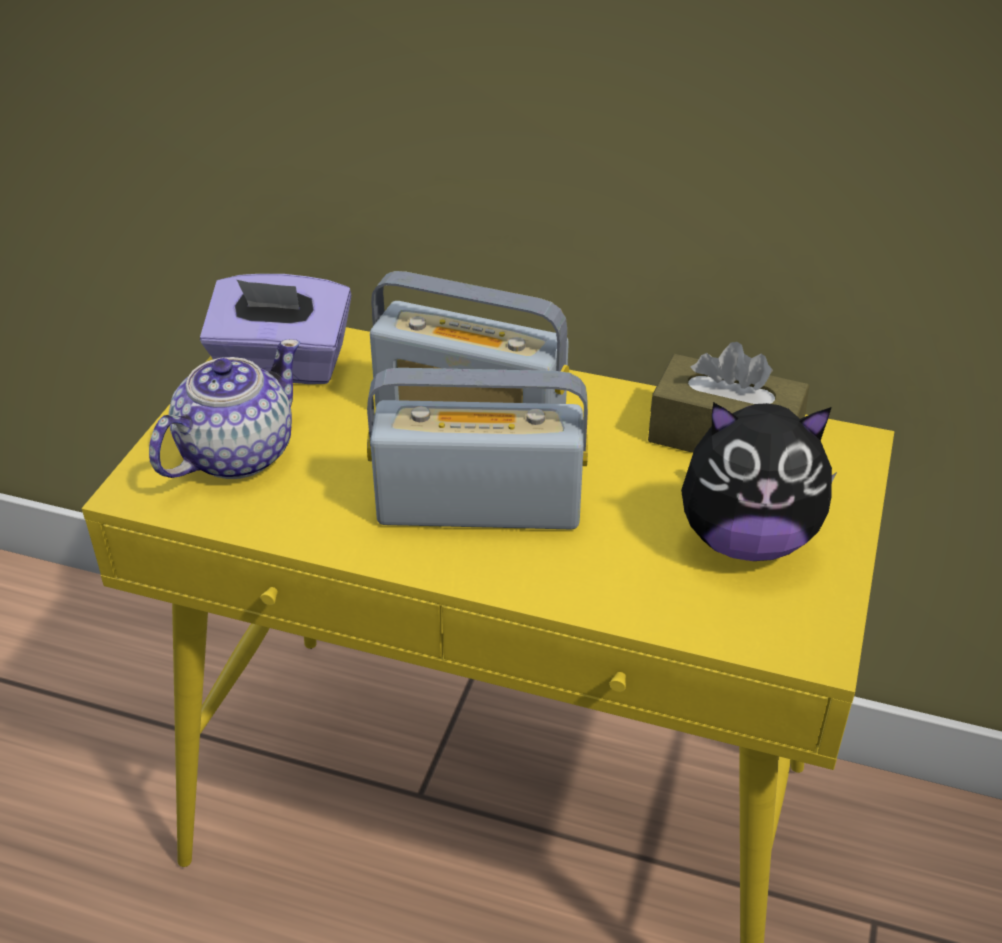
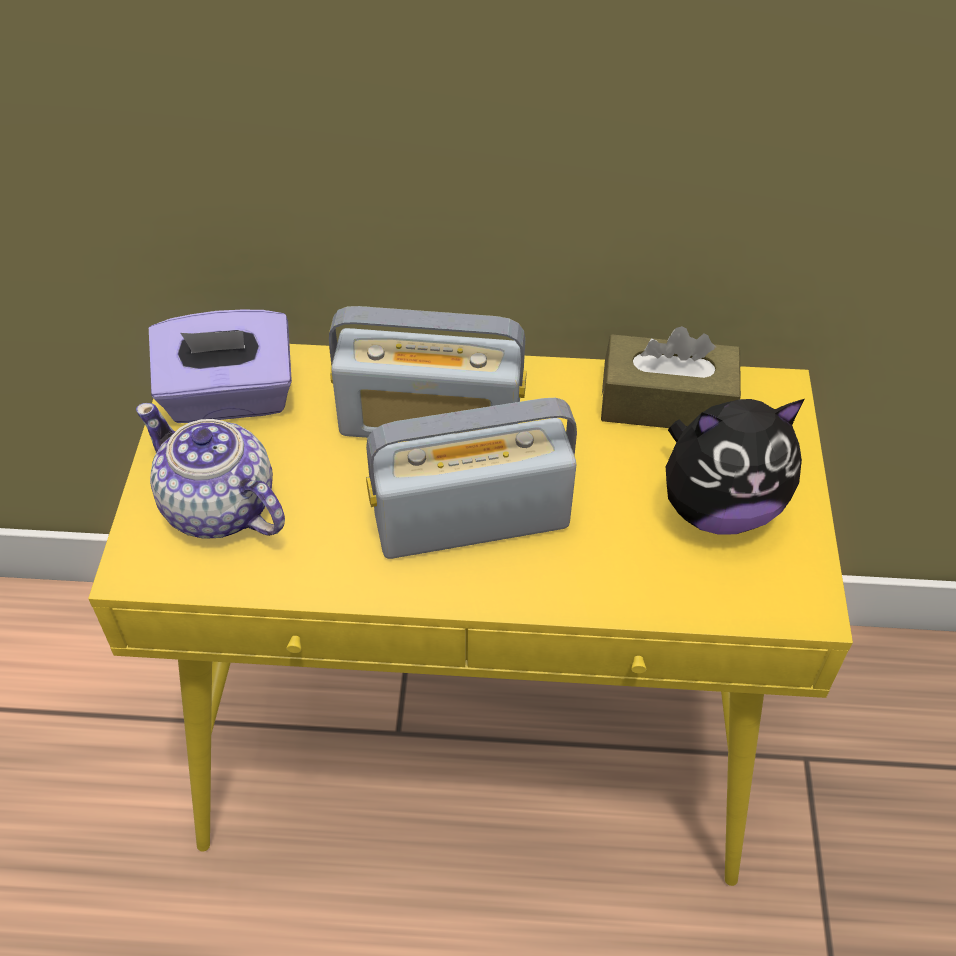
camera: 15 degrees left, 10 degrees up
teapot [149,339,300,479] -> teapot turned 75 degrees counterclockwise [136,403,285,539]

